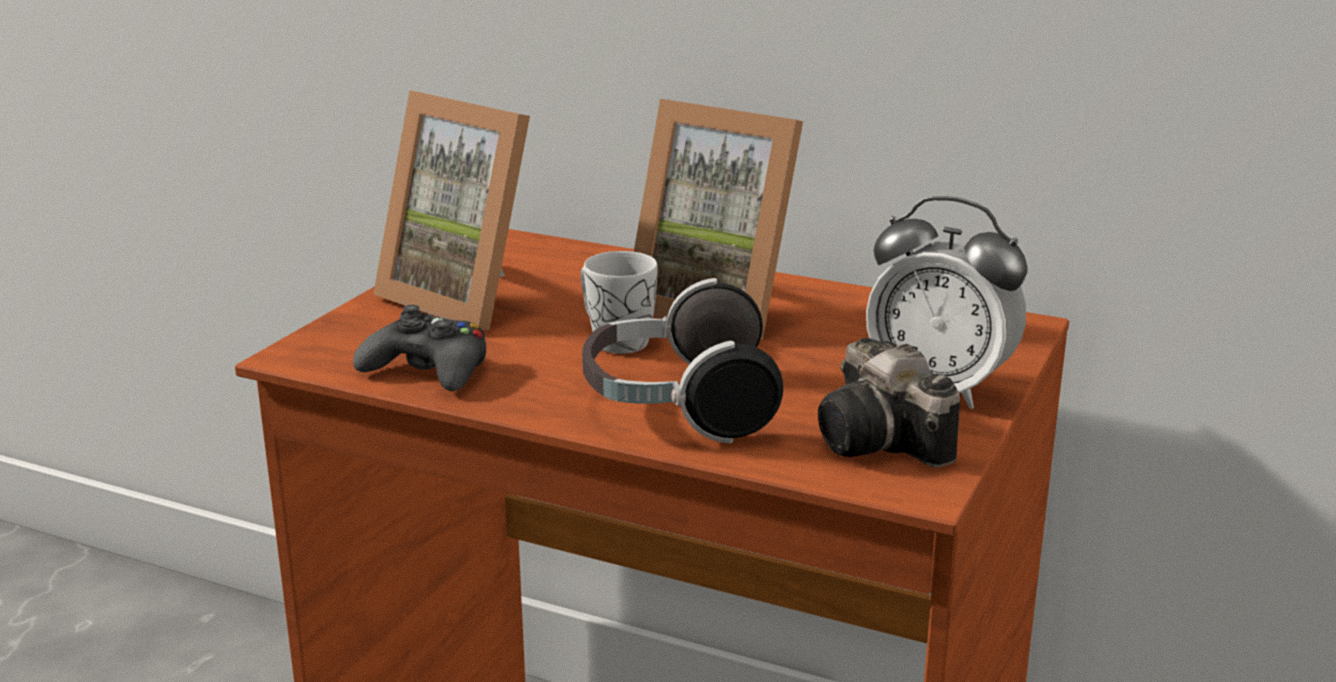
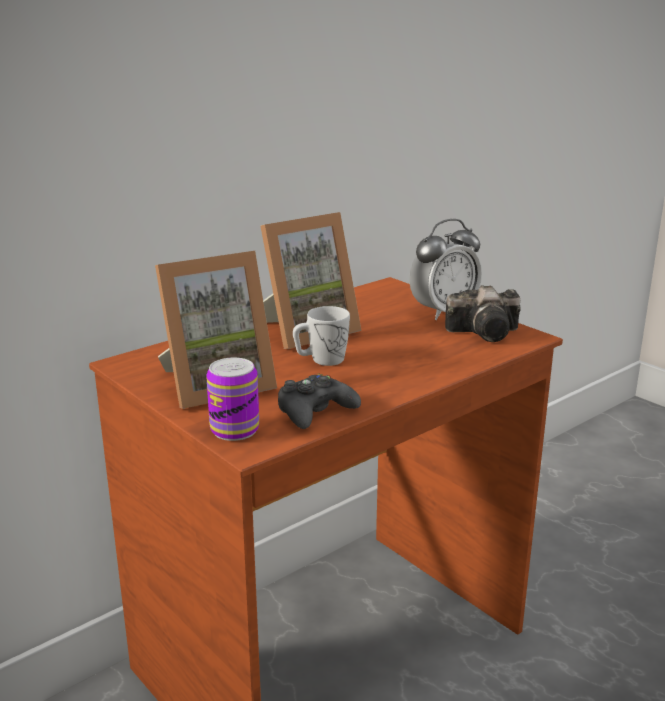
camera: 65 degrees left, 0 degrees up
headphones [582,278,783,443] -> none
none -> can [206,357,259,441]

